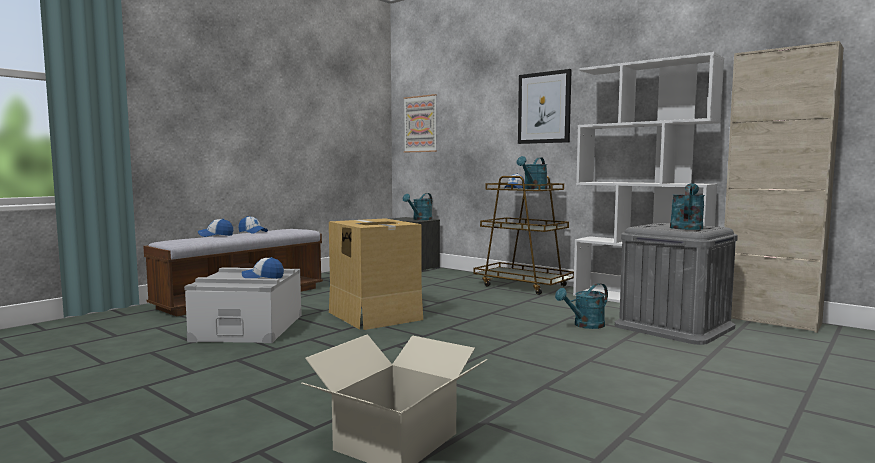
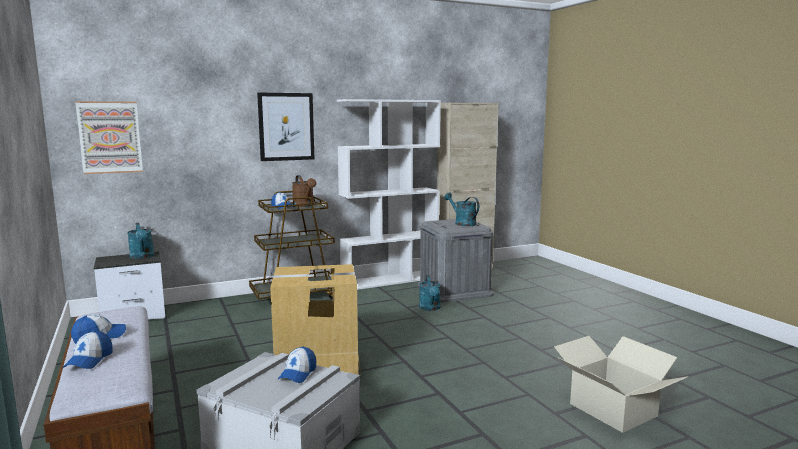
camera: 65 degrees left, 5 degrees up
turquoise watering can [517,156,547,189] -> brown watering can [292,175,316,207]

